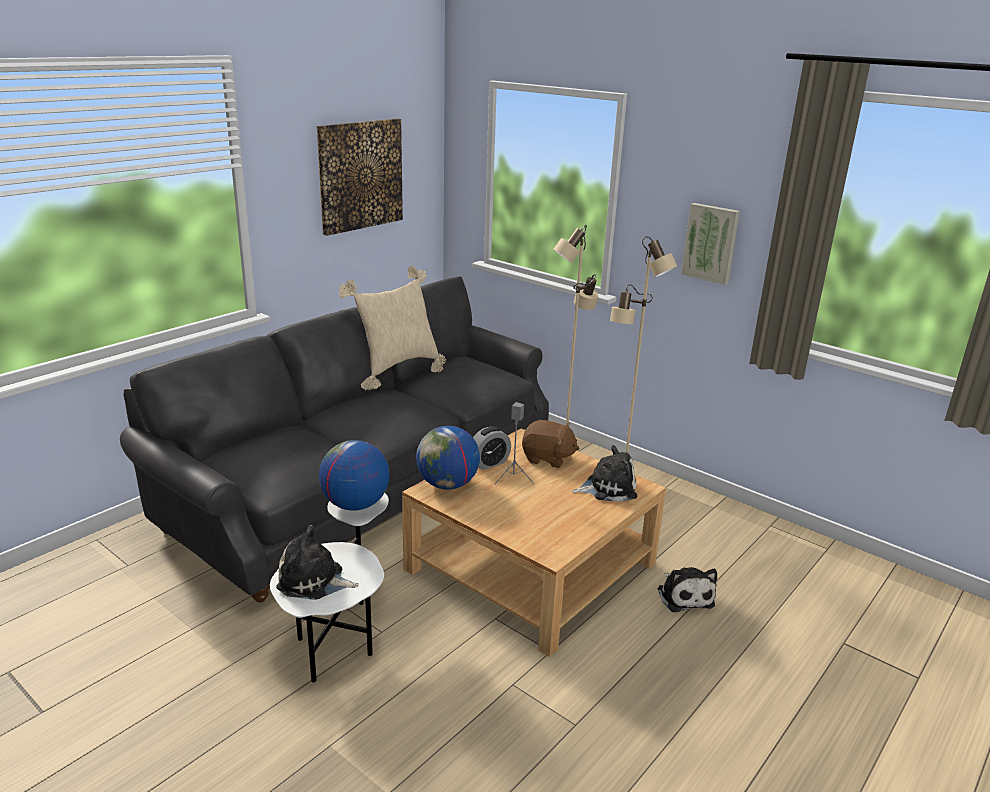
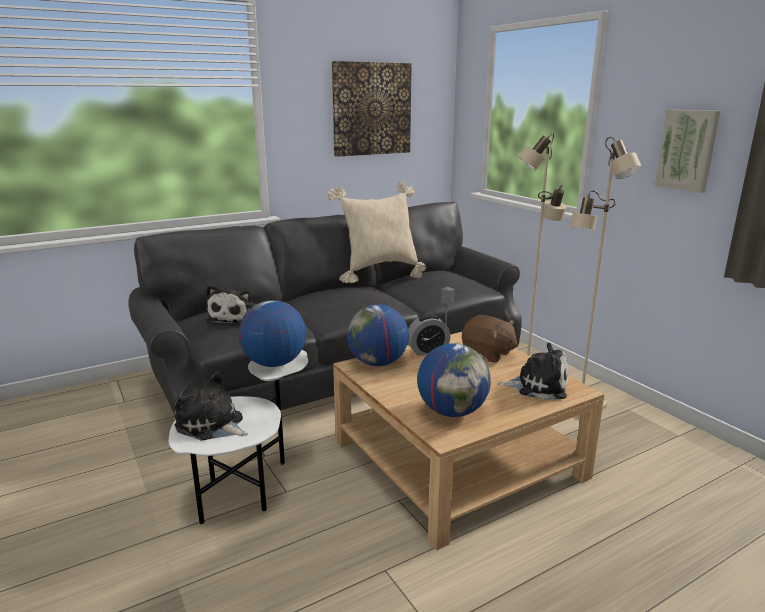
camera: 20 degrees right, 5 degrees down
plush toy [657,567,717,612] -> plush toy moved to [206,285,253,325]
none -> globe [417,343,490,417]

